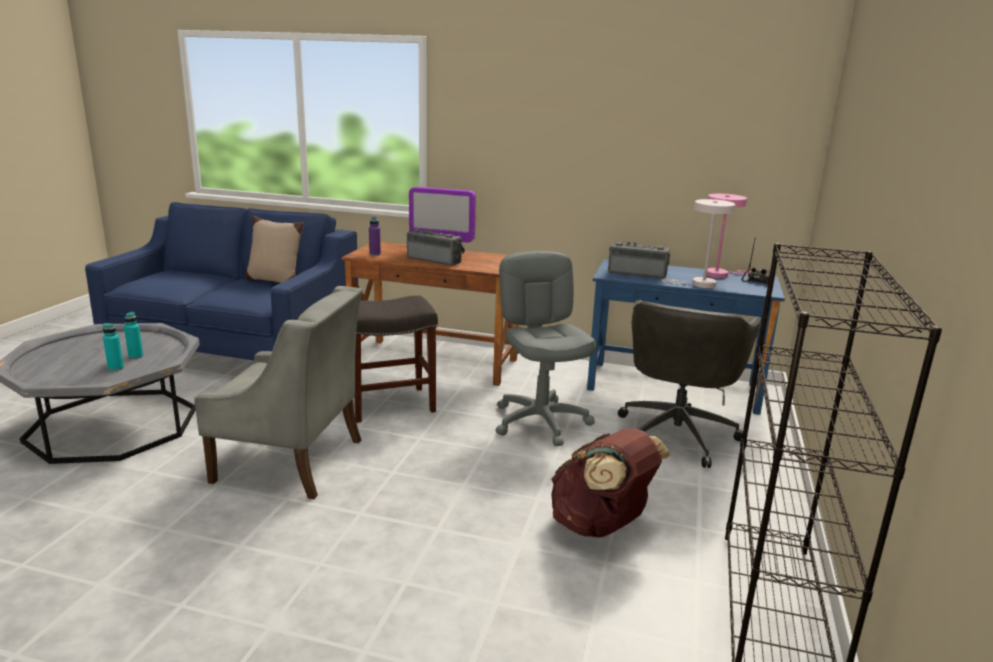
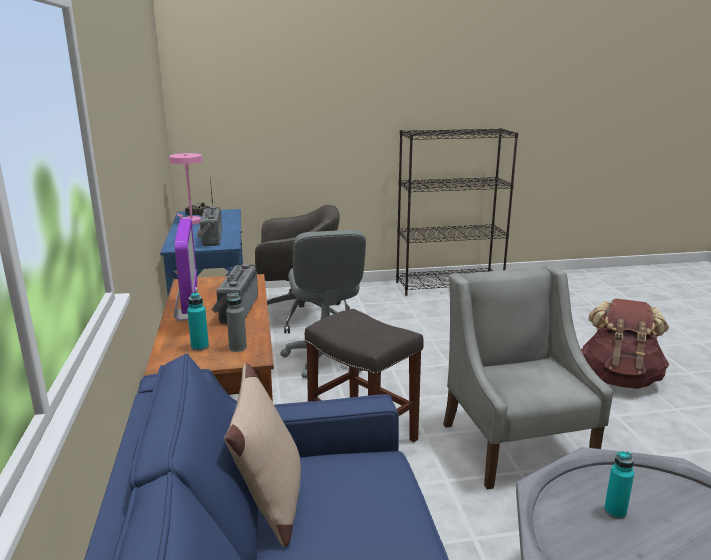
camera: 115 degrees left, 0 degrees up
turquoise bottle [103,323,124,371] -> turquoise bottle moved to [187,292,209,351]
purple bottle [369,216,381,256] -> grey bottle [226,293,247,352]
grey office chair [496,251,596,446] -> grey office chair turned 60 degrees counterclockwise [280,230,366,378]
brown backpack [551,428,671,537] -> brown backpack moved to [581,299,669,389]
white table lamp [662,199,736,288] -> none

